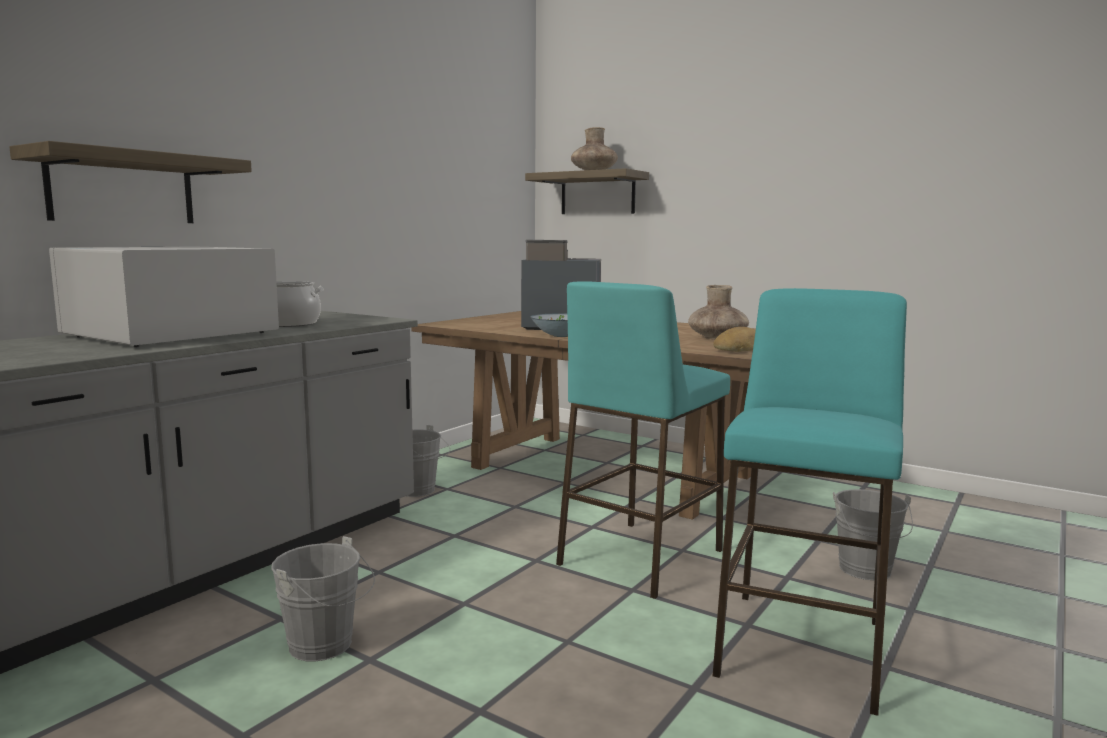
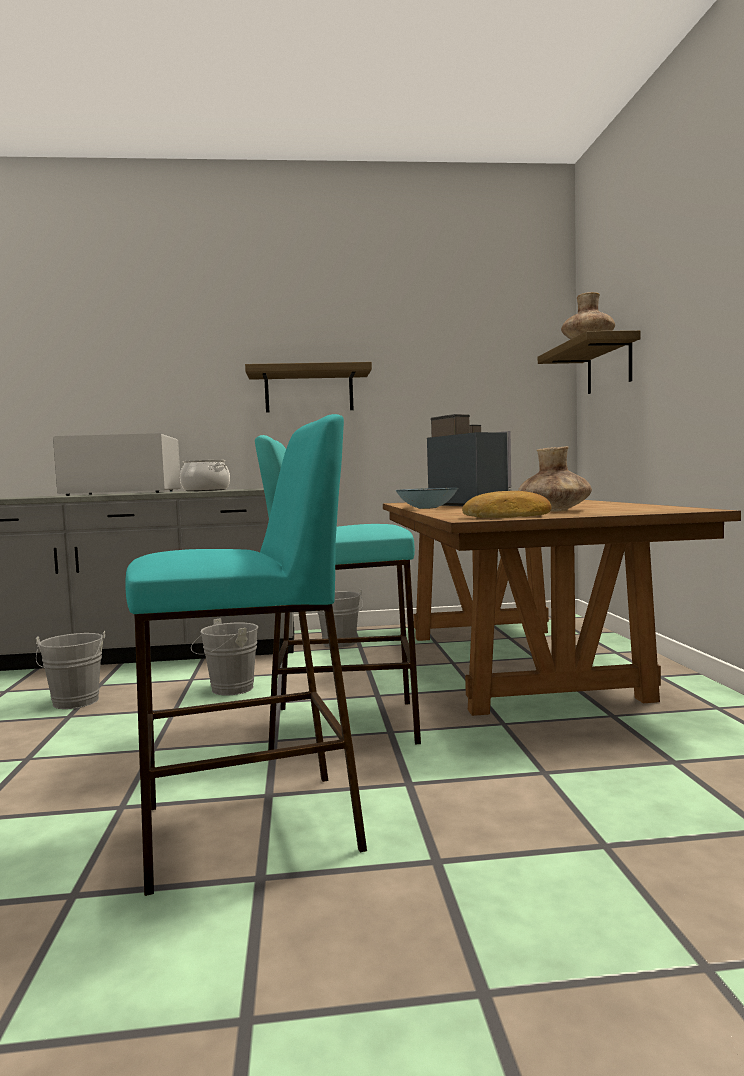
camera: 50 degrees right, 5 degrees down
shelf [9,141,252,223] -> shelf moved to [245,362,372,412]
grey bucket [833,489,913,581] -> grey bucket moved to [191,618,258,695]

